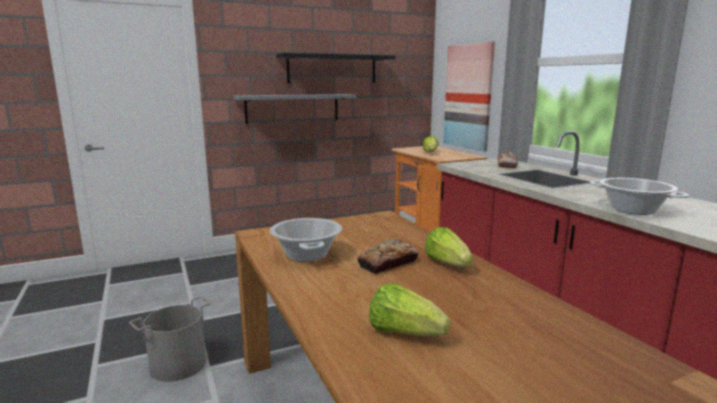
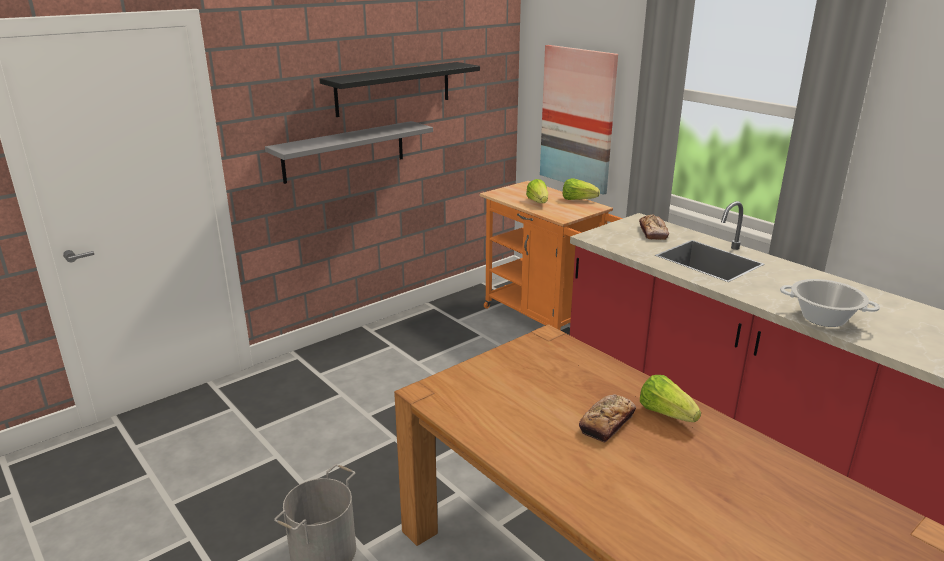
camera: 15 degrees left, 10 degrees up
cooking pot [270,218,342,262] -> none
lettuce [369,283,451,337] -> lettuce moved to [563,178,600,200]

